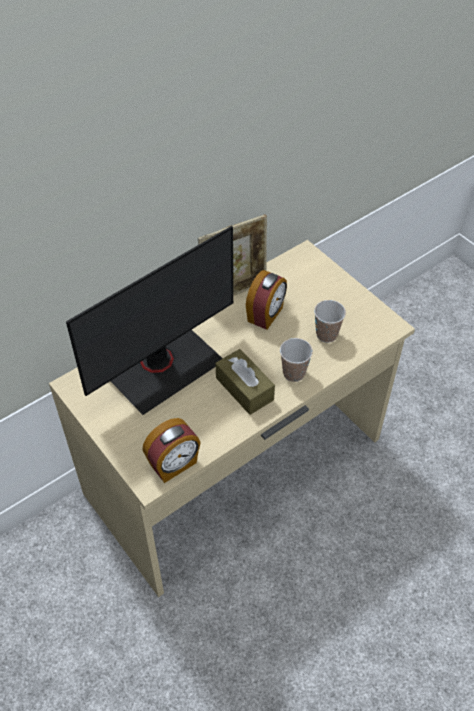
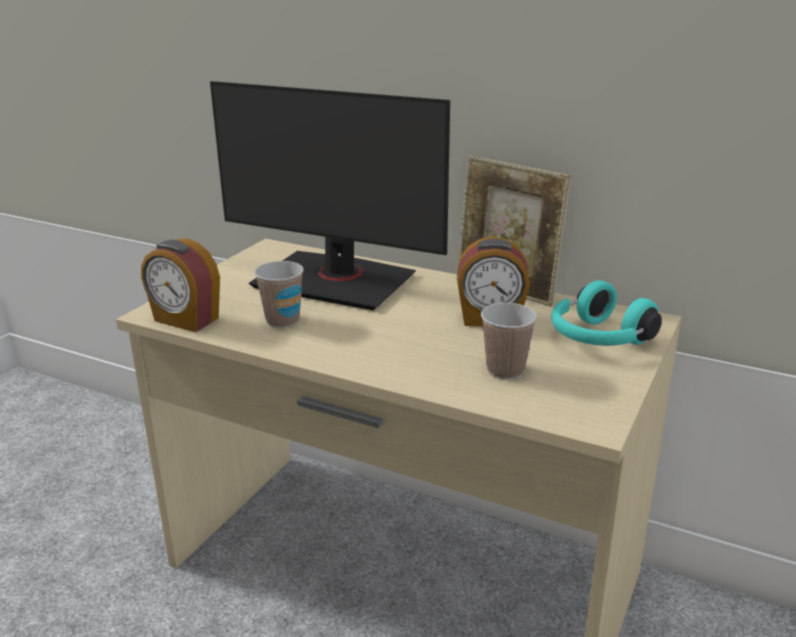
camera: 65 degrees right, 25 degrees down
brown tissue box [215,349,275,415] -> none
cup [280,338,313,382] -> cup moved to [254,261,304,328]
none -> turquoise headphones [551,280,662,346]

